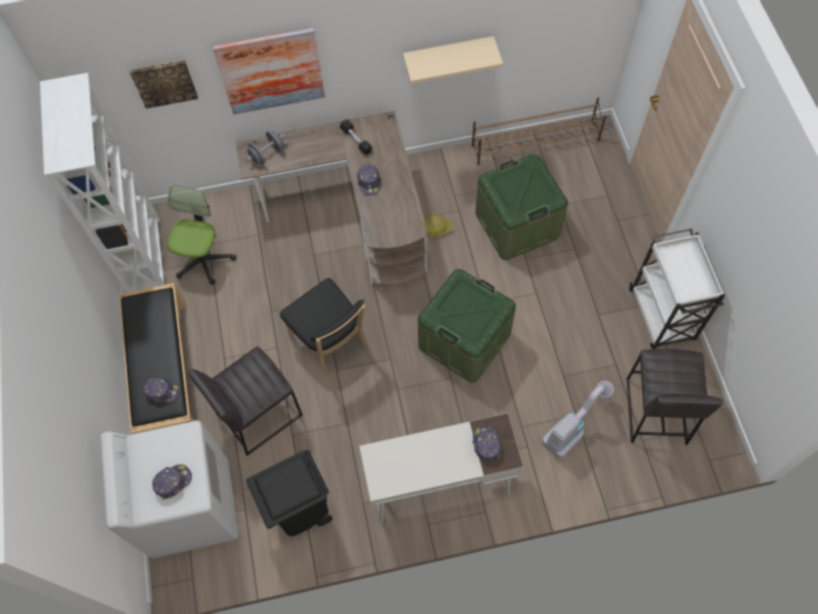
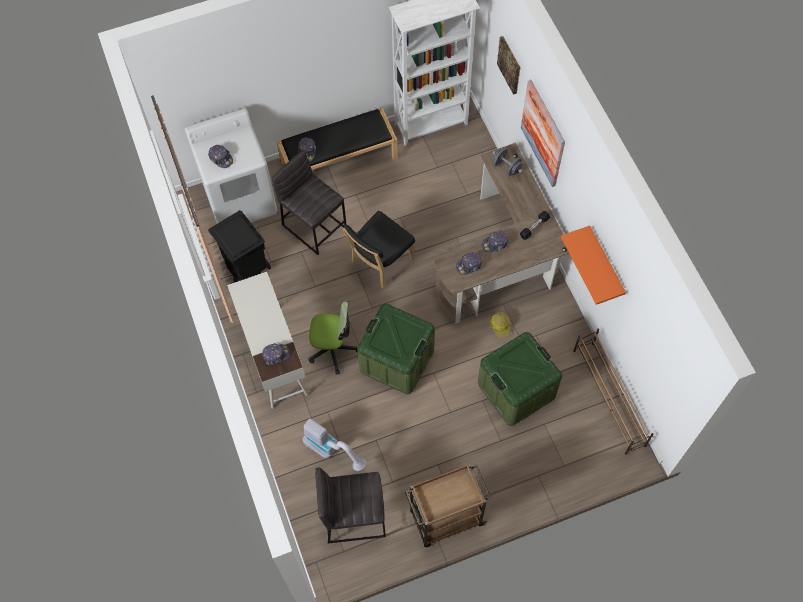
camera: 80 degrees right, 0 degrees up
office chair [167,185,236,285] -> office chair moved to [308,301,358,375]
beige shelf [403,36,503,84] -> orange shelf [561,226,626,305]
white cart [629,228,725,349] -> brown cart [405,464,491,547]
none -> cap [456,252,482,275]

